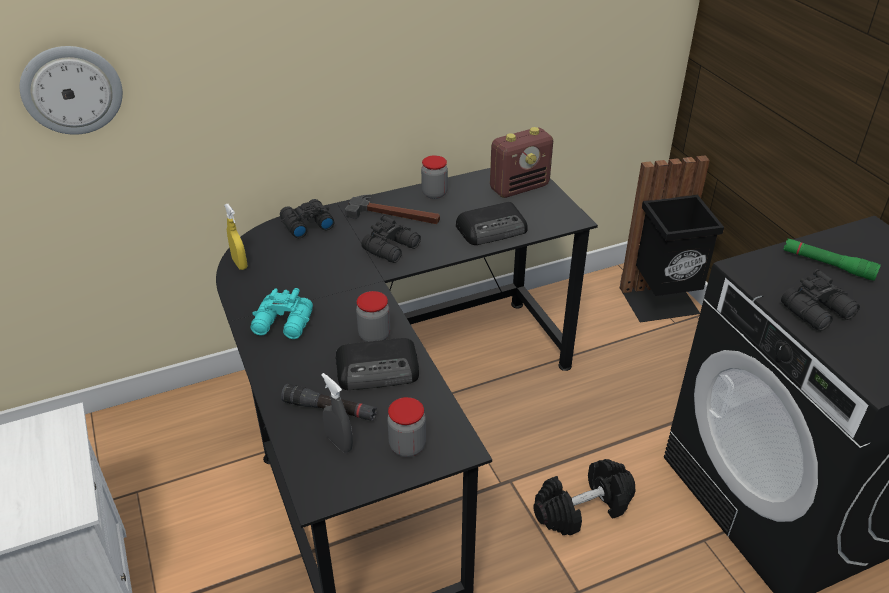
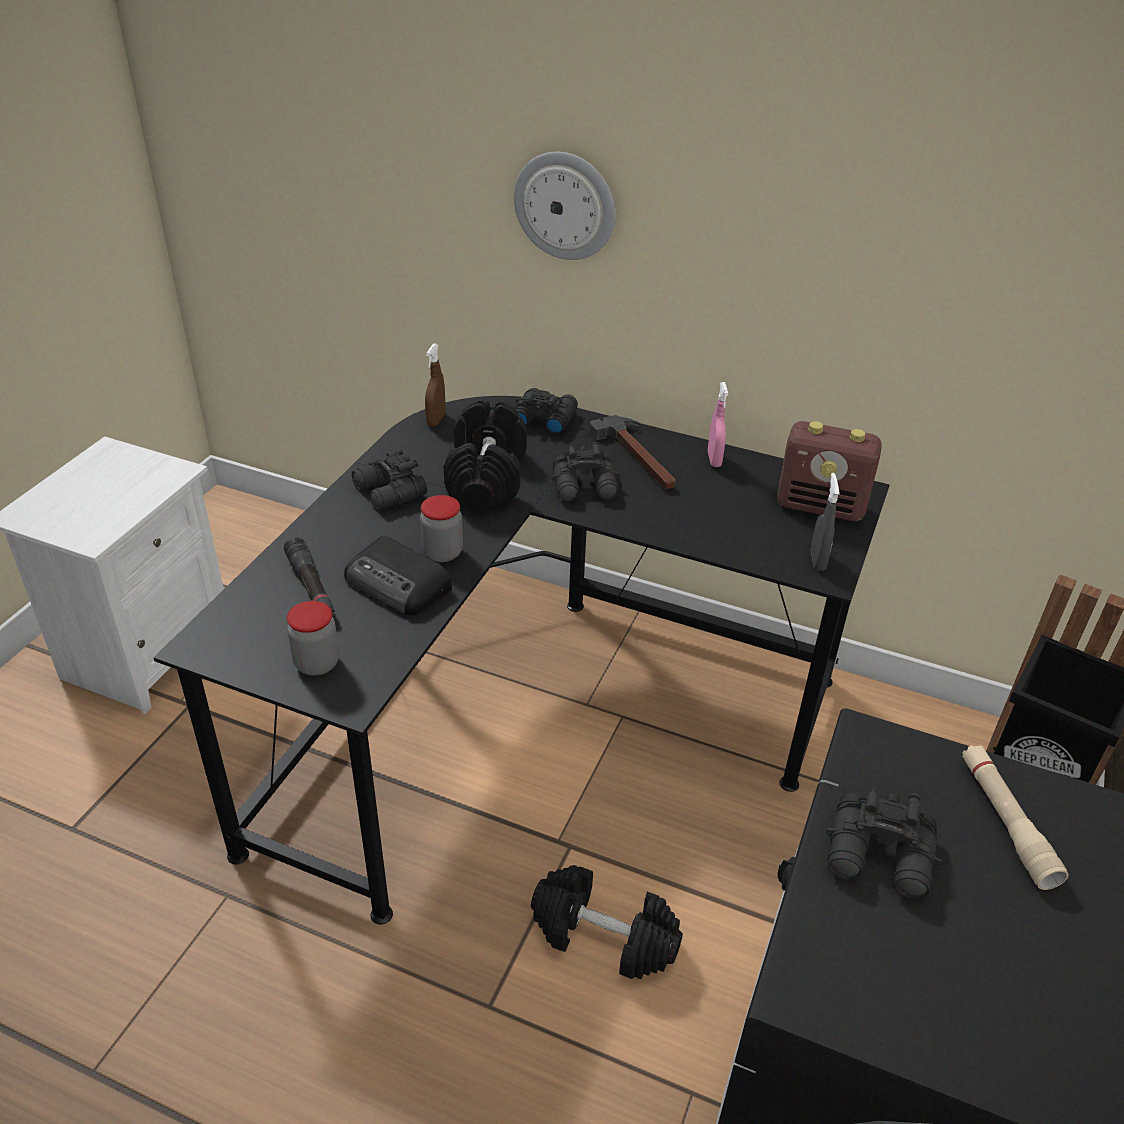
camera: 45 degrees right, 0 degrees up
wall clock [20,46,123,135] -> wall clock moved to [514,152,615,260]
yellow spray bottle [224,204,248,270] -> brown spray bottle [425,343,446,426]
turquoise binoculars [250,288,313,339] -> black binoculars [352,450,427,511]
grey spray bottle [321,373,353,453] -> grey spray bottle moved to [811,473,839,571]
jar [421,155,448,199] -> pink spray bottle [708,382,728,467]
radio [456,202,528,245] -> none
green flashlight [783,238,881,281] -> beige flashlight [962,745,1069,890]
none -> black dumbbell [444,400,527,508]

